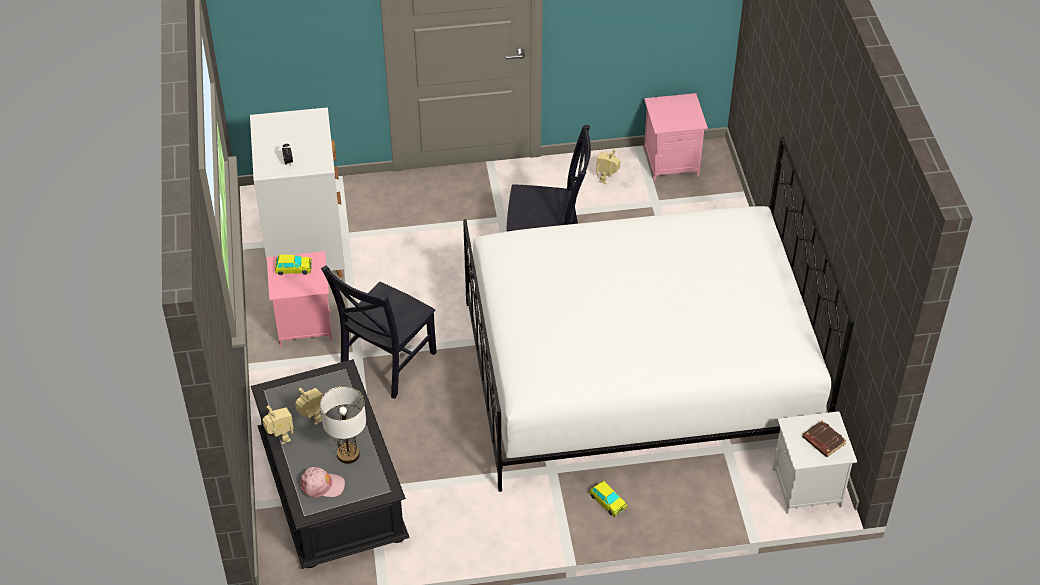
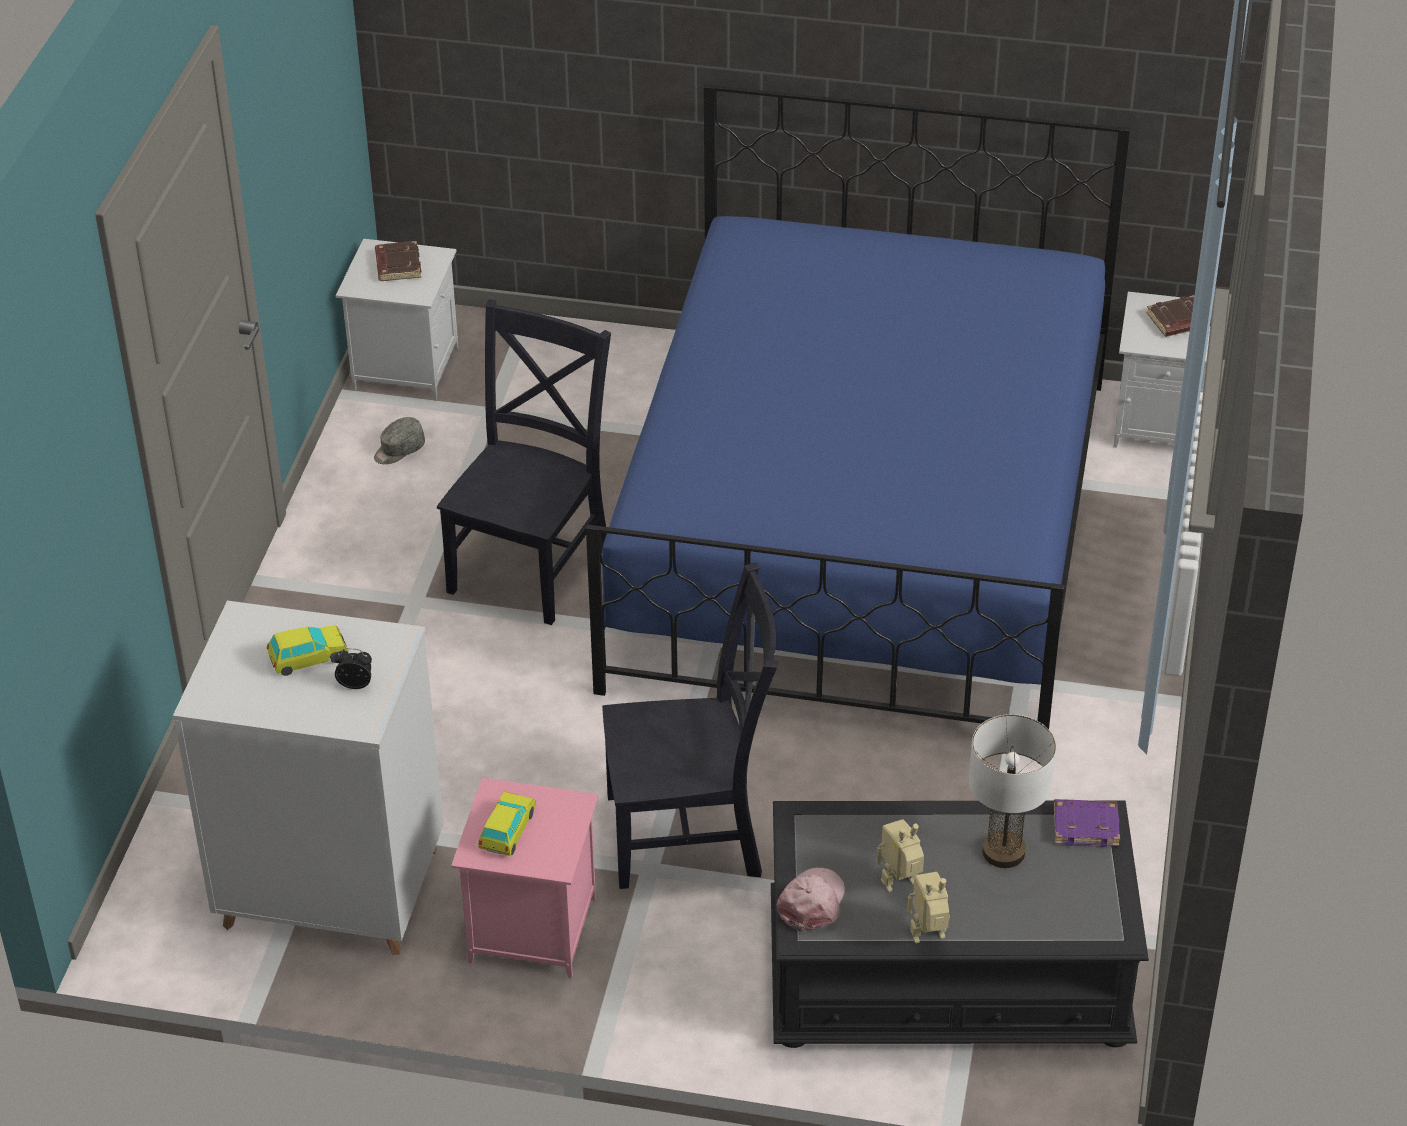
camera: 70 degrees left, 5 degrees down
pink cap [300,467,345,498] -> pink cap moved to [777,868,845,932]
black chair [321,265,437,399] -> black chair turned 60 degrees counterclockwise [602,562,778,889]
white bed [463,137,854,492] -> blue bed [586,84,1130,729]
toy car [589,481,627,517] -> toy car moved to [267,626,349,676]
toy robot [596,149,620,184] -> grey cap [374,417,425,464]
pink nightstand [644,93,708,181] -> grey nightstand [336,239,459,401]
none -> brown book [375,241,422,281]
none -> purple book [1054,799,1120,847]

